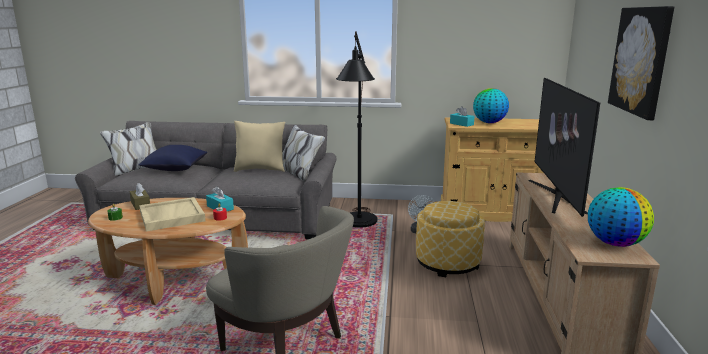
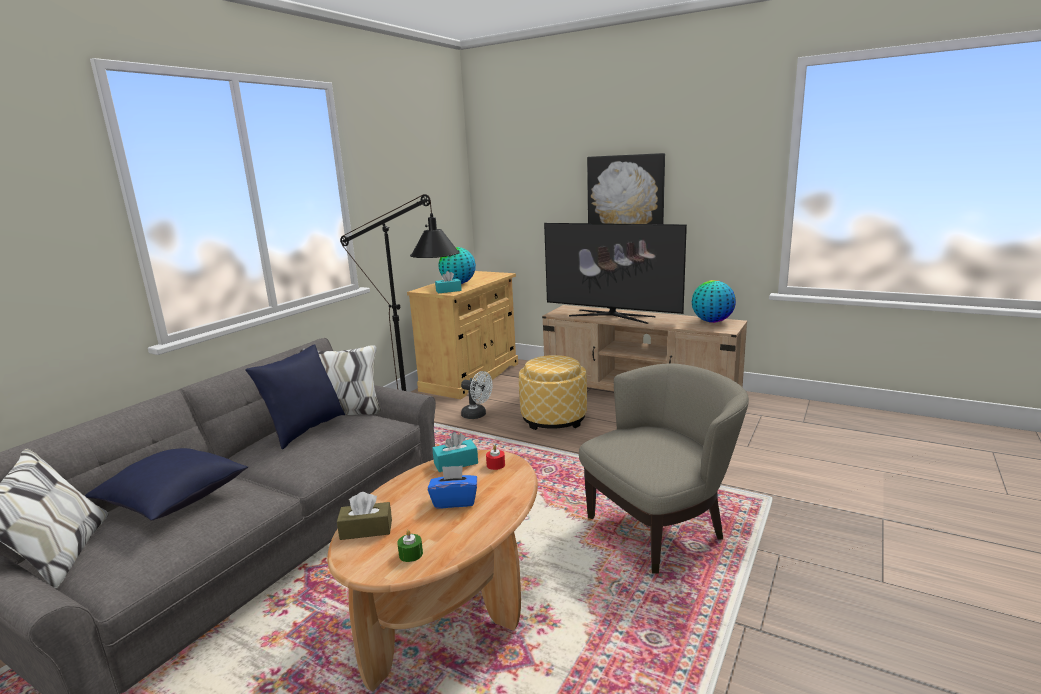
camera: 65 degrees left, 0 degrees up
beige tray [139,197,206,231] -> blue tissue box [428,465,477,508]
beige pillow [234,121,285,172] -> blue pillow [245,344,345,449]

